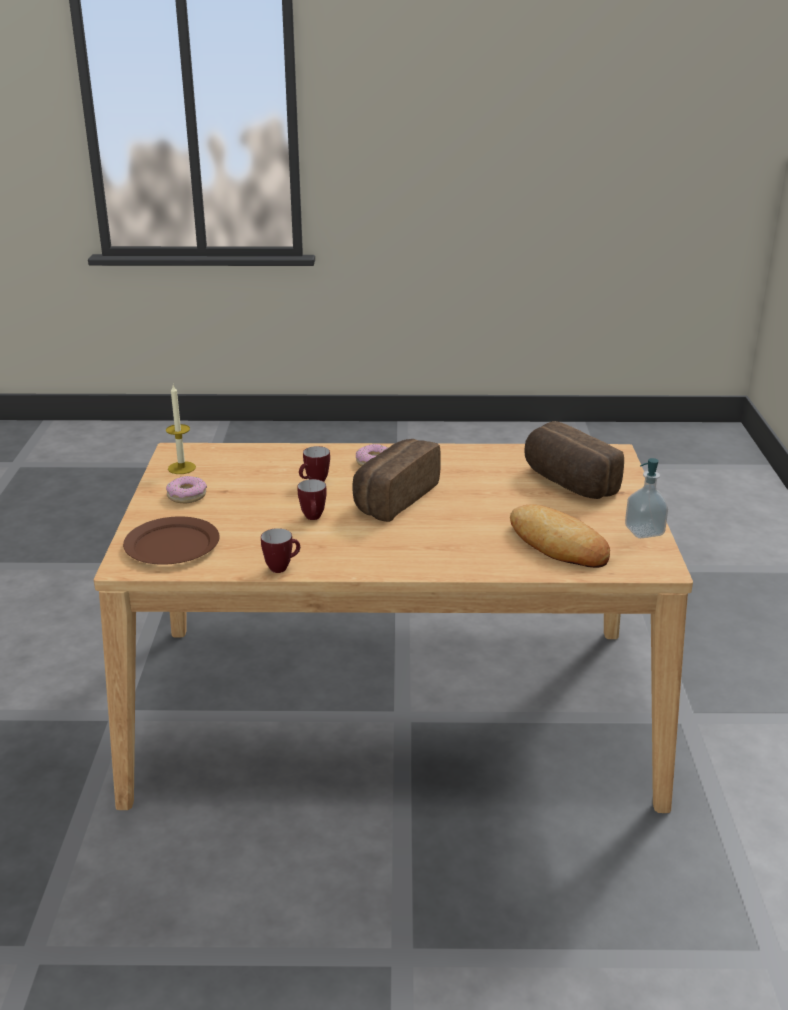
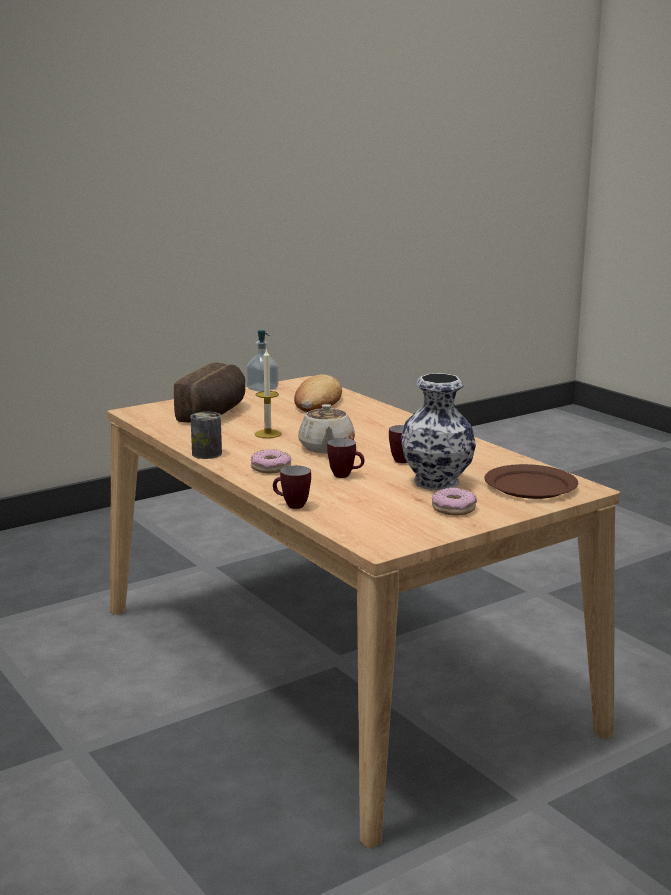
camera: 125 degrees left, 10 degrees down
candle [166,385,196,474] -> candle moved to [254,350,282,438]
mug [261,528,300,573] -> mug moved to [273,466,311,509]
bread [352,439,440,522] -> beige teapot [298,404,355,453]
none -> can [190,412,222,459]
none -> vase [401,373,476,490]

